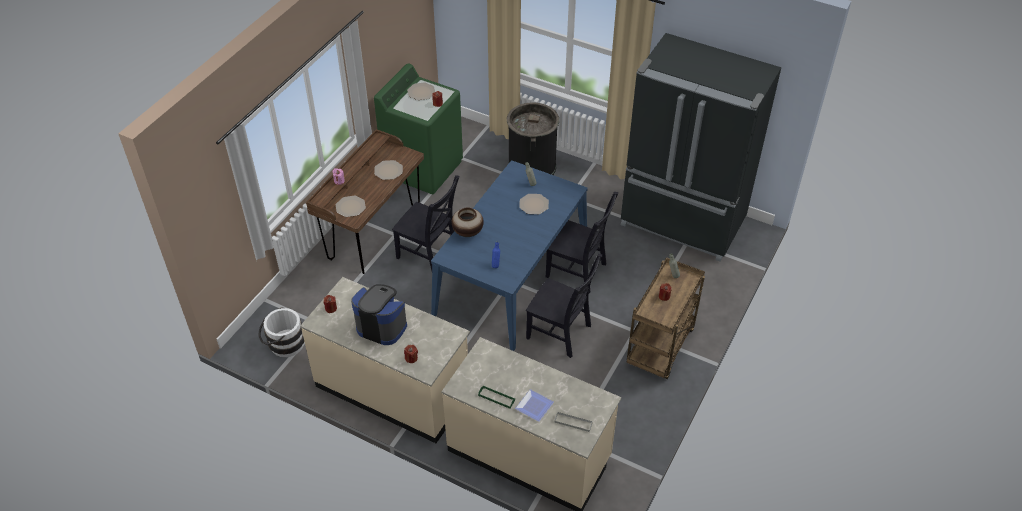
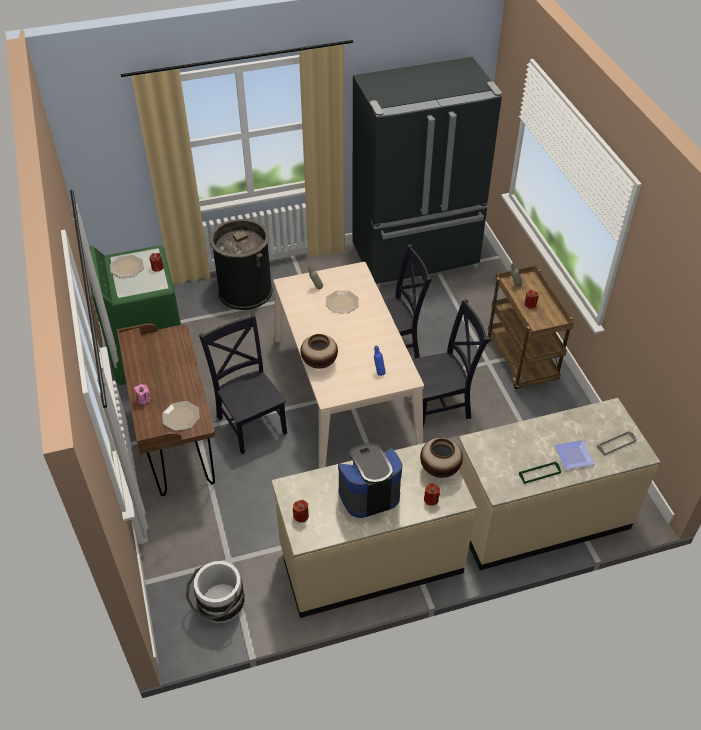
camera: 45 degrees left, 0 degrees up
plate [374,160,403,180] -> none
black chair [392,175,459,270] -> black chair turned 105 degrees counterclockwise [199,313,287,454]
blue dining table [431,160,588,351] -> beige dining table [273,262,424,468]
none -> vase [420,438,463,478]

